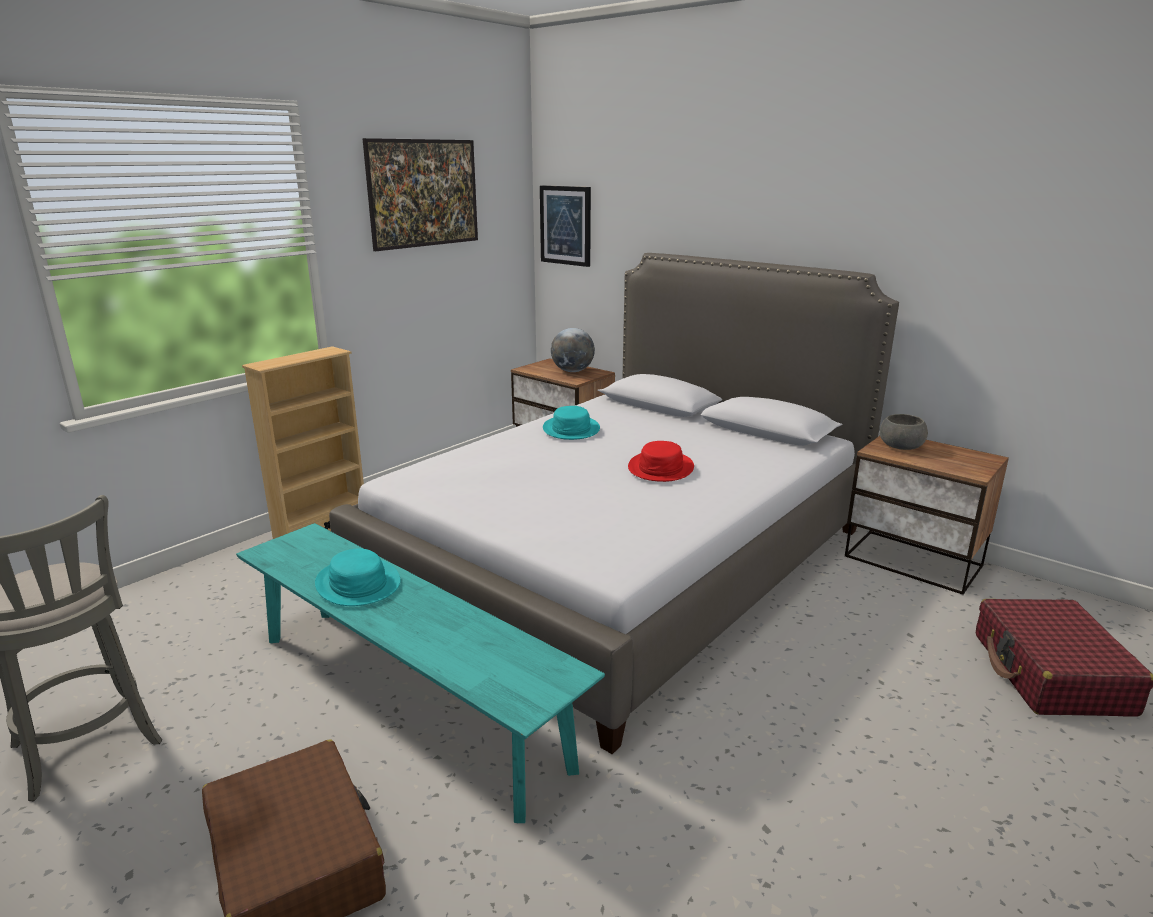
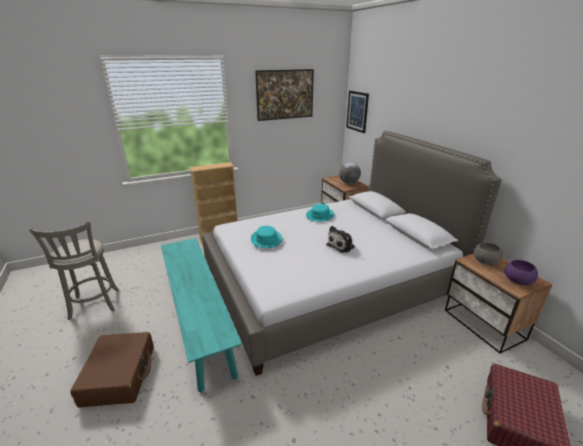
camera: 25 degrees right, 5 degrees up
turquoise hat [315,549,400,606] -> turquoise hat moved to [251,226,282,248]
red hat [628,441,694,482] -> plush toy [326,226,355,253]
none -> purple bowl [504,260,538,285]

